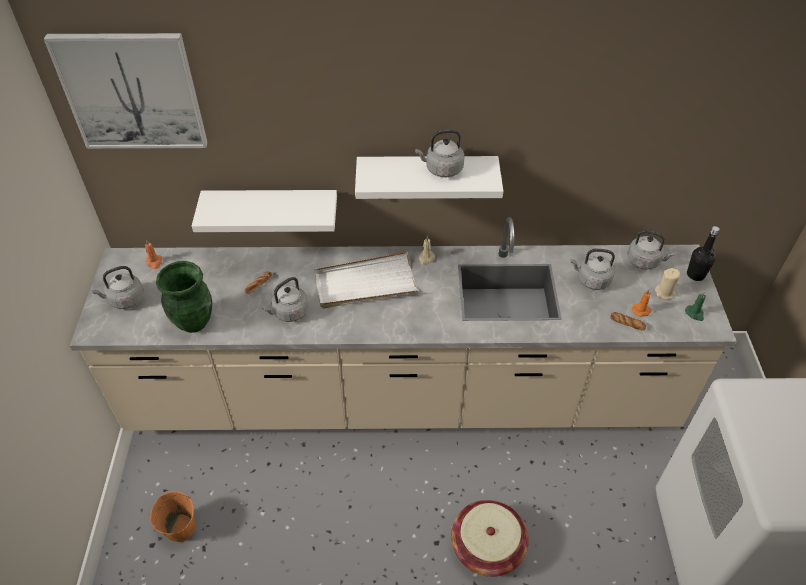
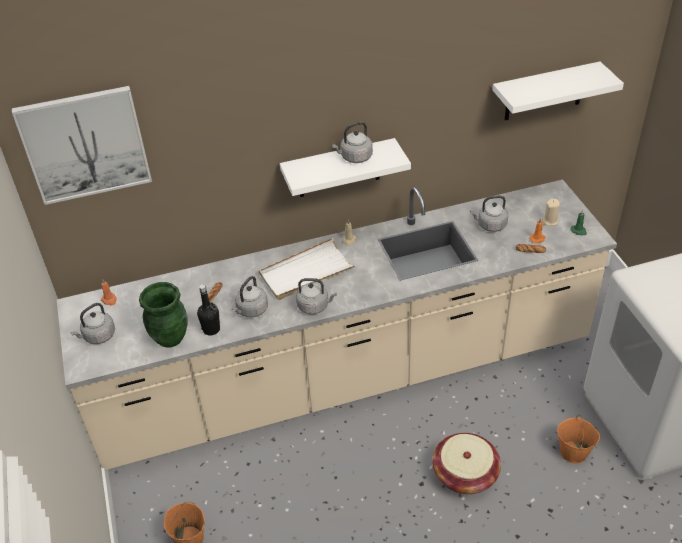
camera: 15 degrees left, 5 degrees down
white shelf [192,190,337,232] -> white shelf moved to [492,62,624,120]
grey kettle [627,230,676,270] -> grey kettle moved to [296,278,337,314]
black bottle [687,226,720,281] -> black bottle moved to [197,284,220,336]
none -> orange bucket [557,415,600,463]

